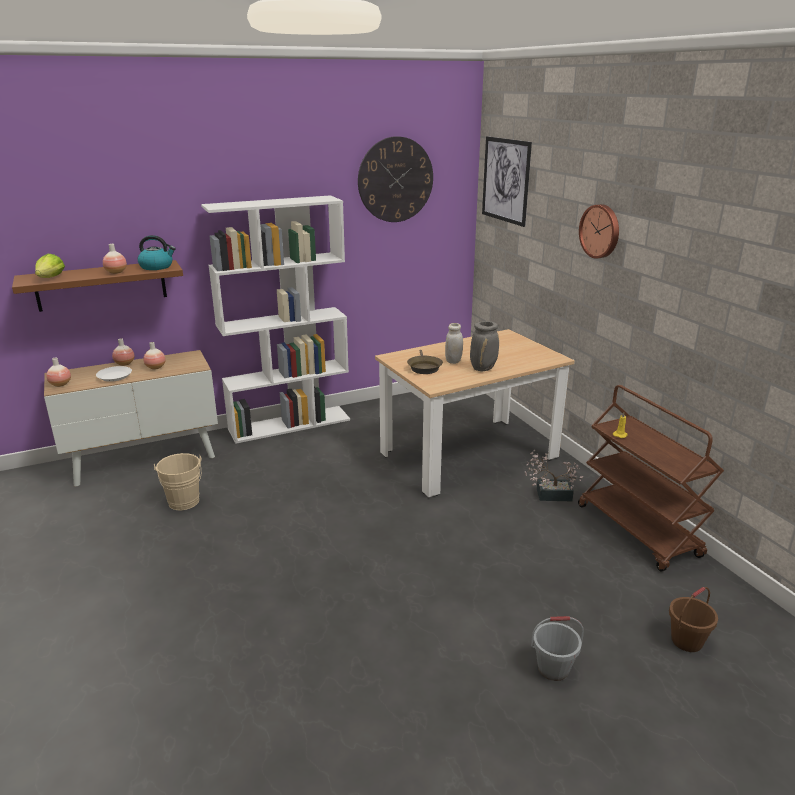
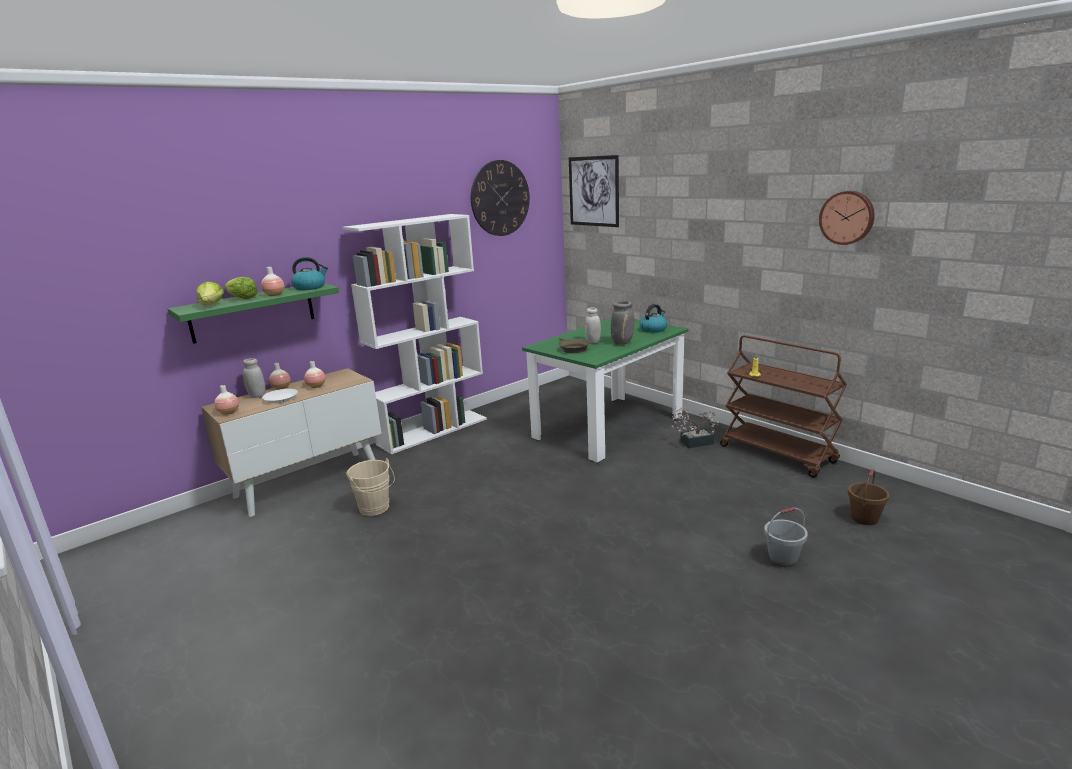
camera: 15 degrees left, 5 degrees down
brown shelf [12,260,183,312] -> green shelf [167,283,339,344]
beige dining table [375,329,575,497] -> green dining table [522,318,689,463]
wall clock [579,204,619,259] -> wall clock moved to [819,191,875,245]
none -> lettuce [225,277,258,299]
none -> white jar [243,358,265,398]
none -> kettle [639,304,667,333]

